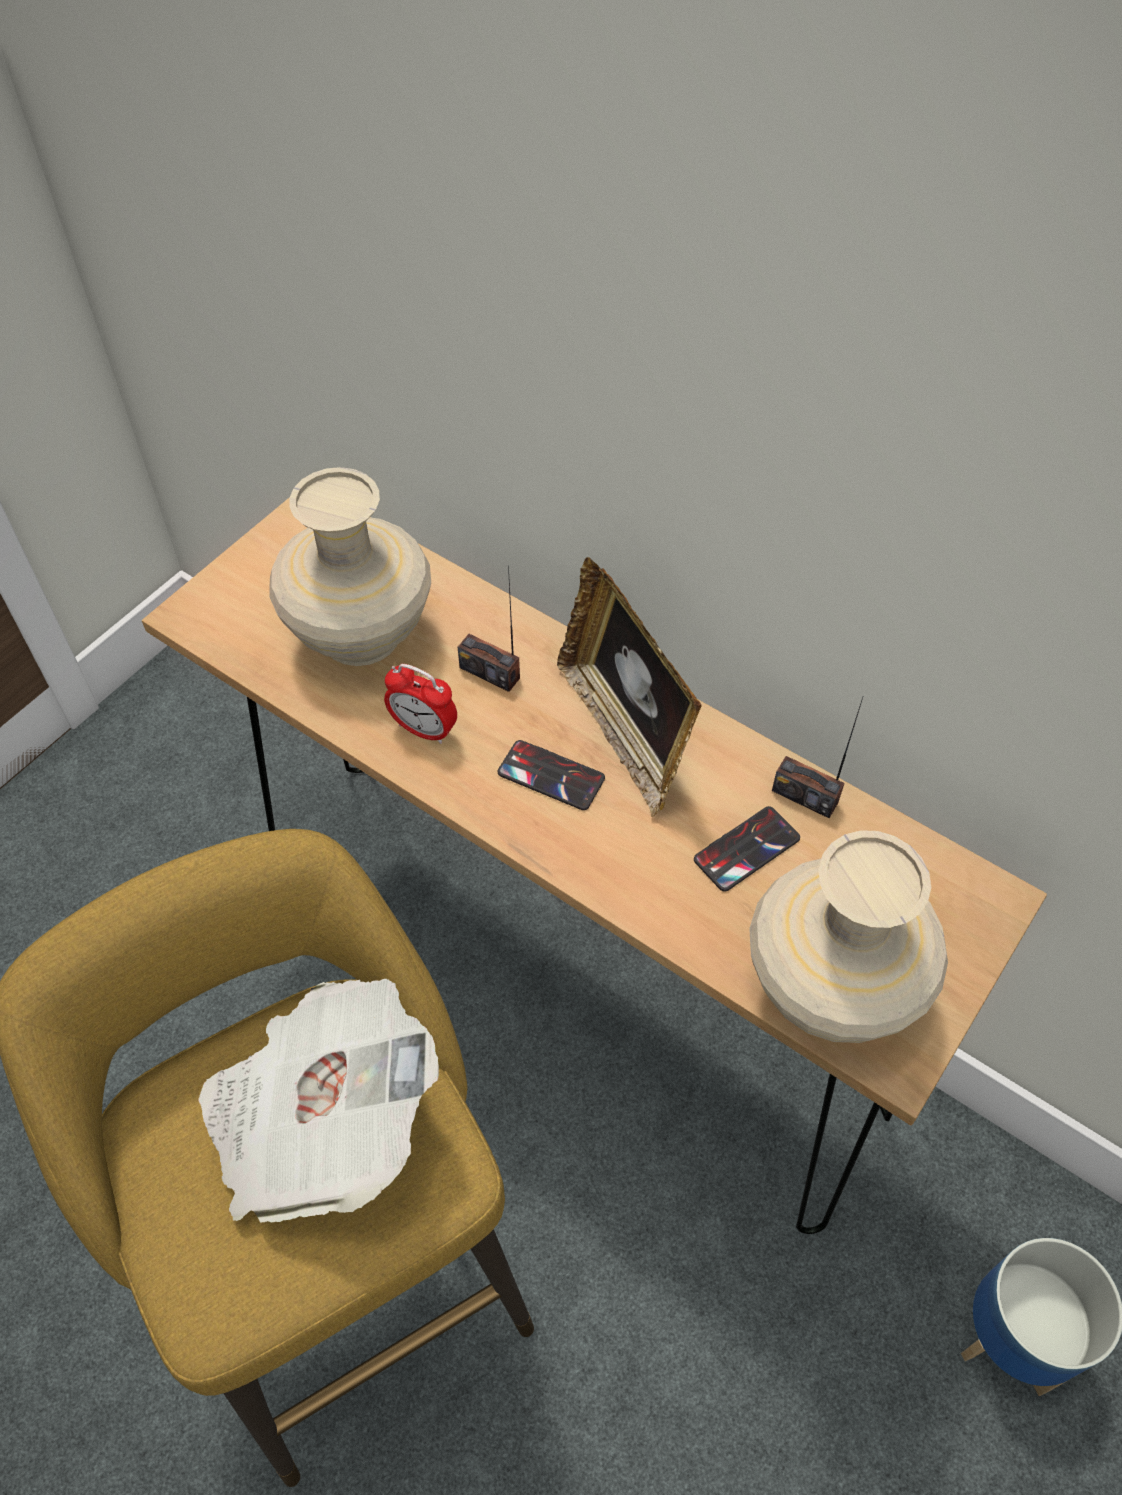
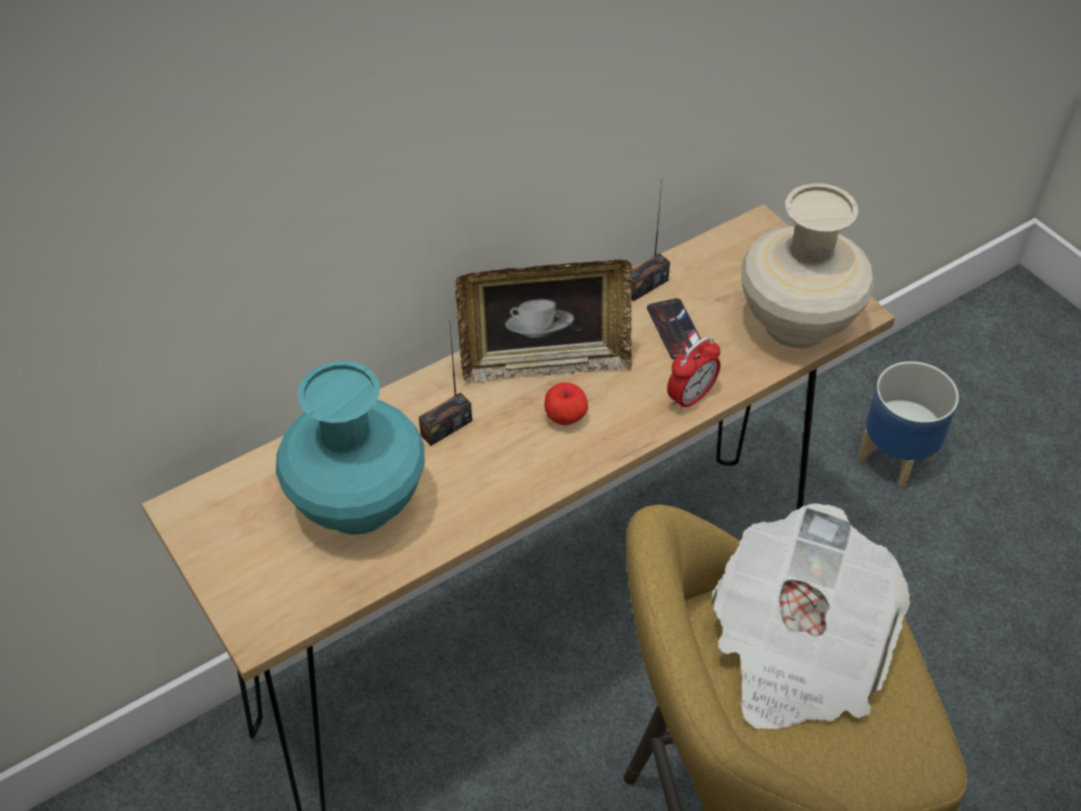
camera: 70 degrees left, 5 degrees down
beige vase [269,467,431,666] -> turquoise vase [276,361,425,535]
alarm clock [384,664,457,744] -> alarm clock moved to [667,337,721,412]
phone [498,740,605,810] -> apple [544,382,588,425]

